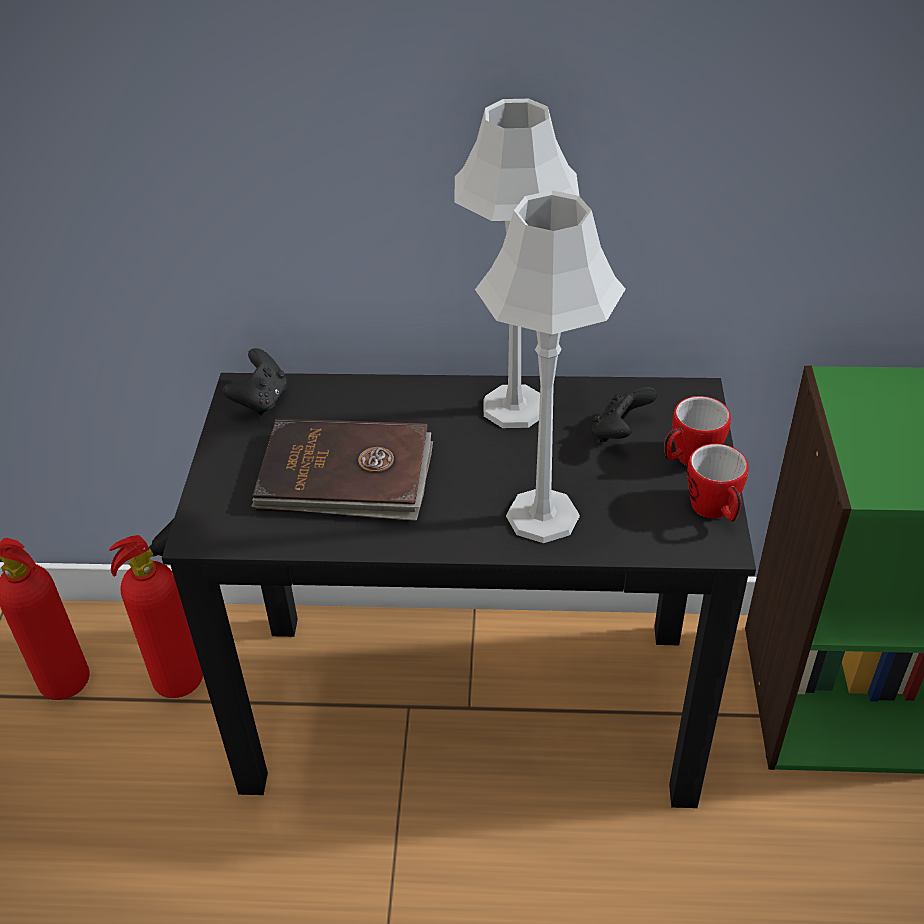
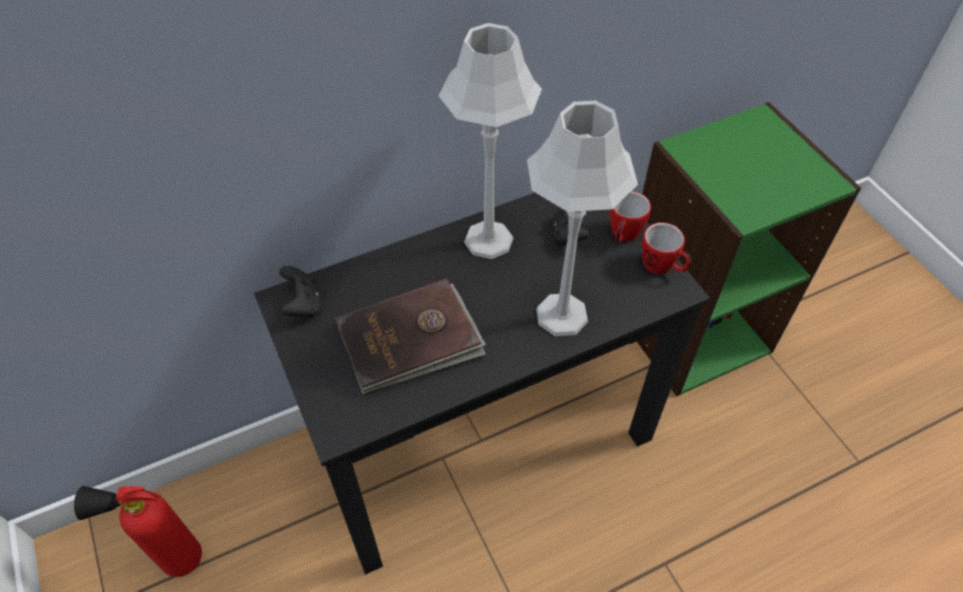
camera: 30 degrees left, 10 degrees up
fire extinguisher [109,519,203,698] -> none

